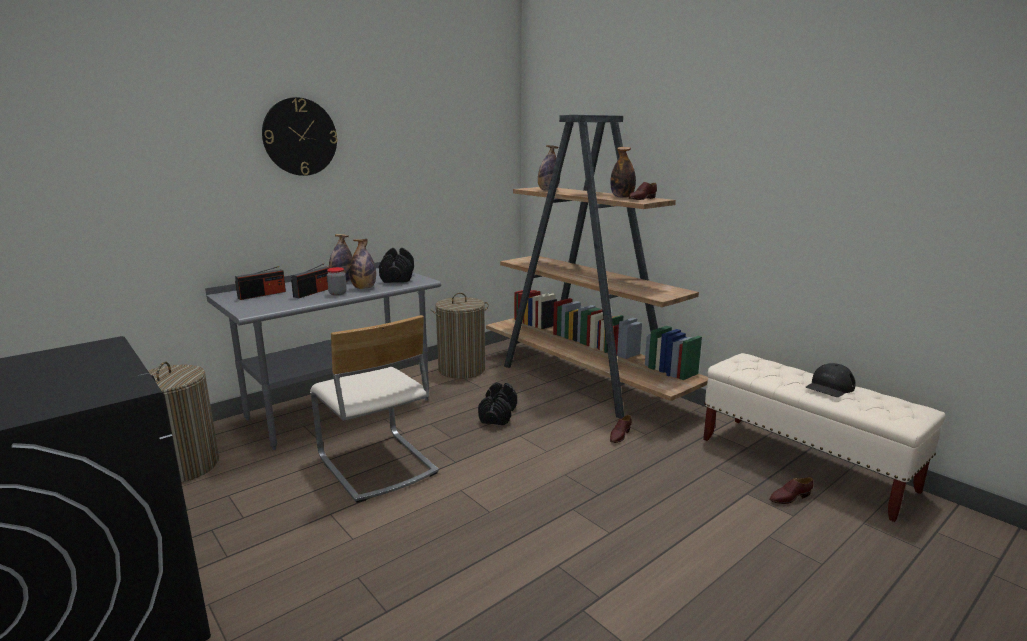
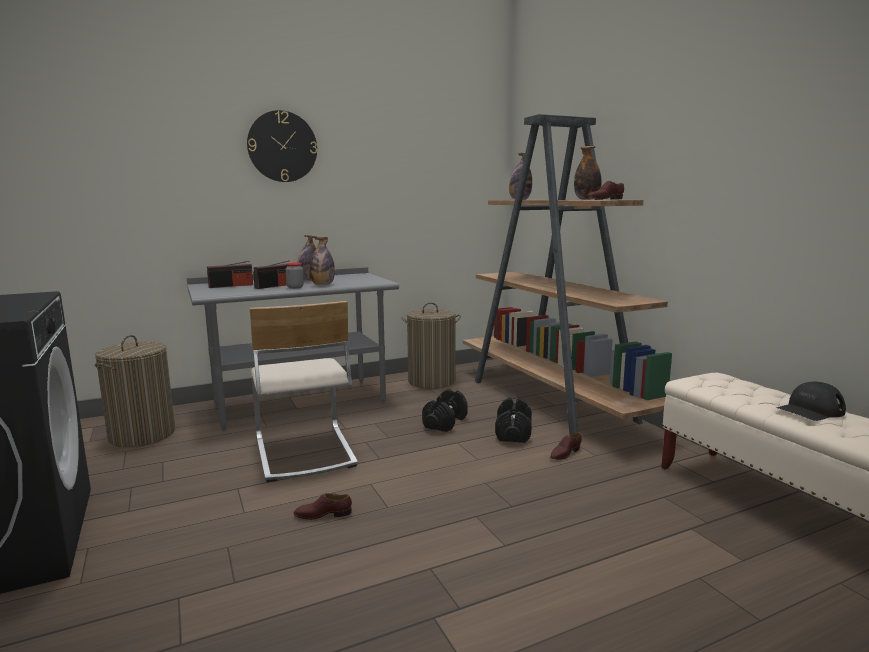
camera: 15 degrees right, 5 degrees down
black dumbbell [379,248,414,283] -> black dumbbell moved to [495,398,532,443]
brown shoe [769,477,814,504] -> brown shoe moved to [294,493,352,520]

